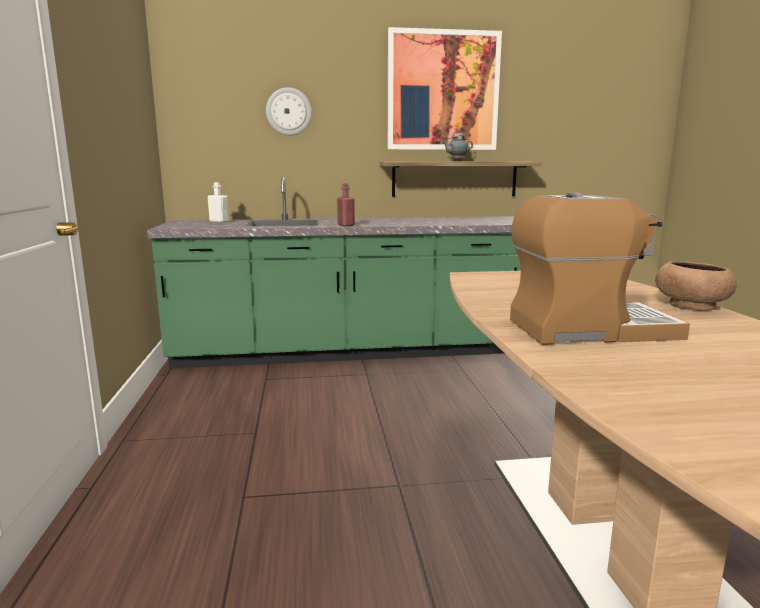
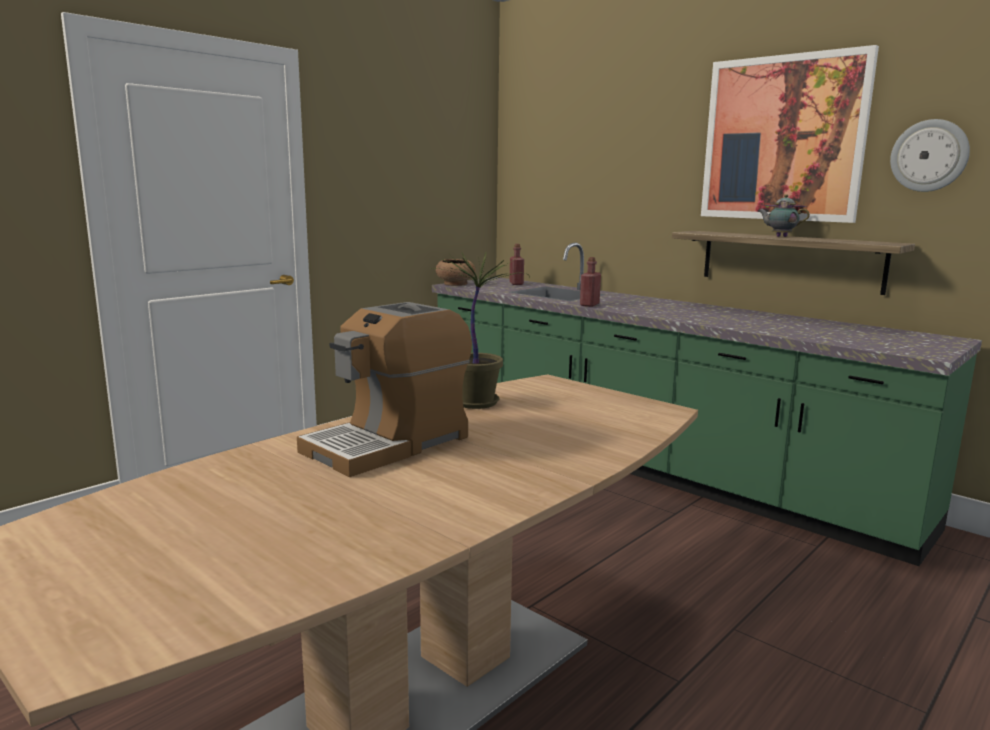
camera: 50 degrees right, 0 degrees up
white bottle [208,182,229,223] -> red bottle [510,244,524,285]
wall clock [266,87,312,135] -> wall clock moved to [890,119,970,192]
coffee machine [510,193,690,345] -> coffee machine turned 90 degrees clockwise [297,302,472,477]
brown bowl [655,261,737,311] -> brown bowl moved to [436,259,476,286]
none -> potted plant [432,253,530,409]

